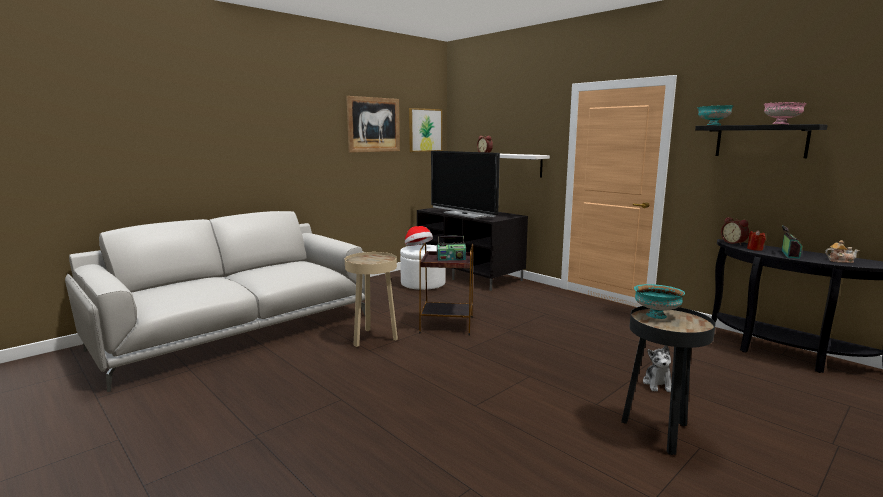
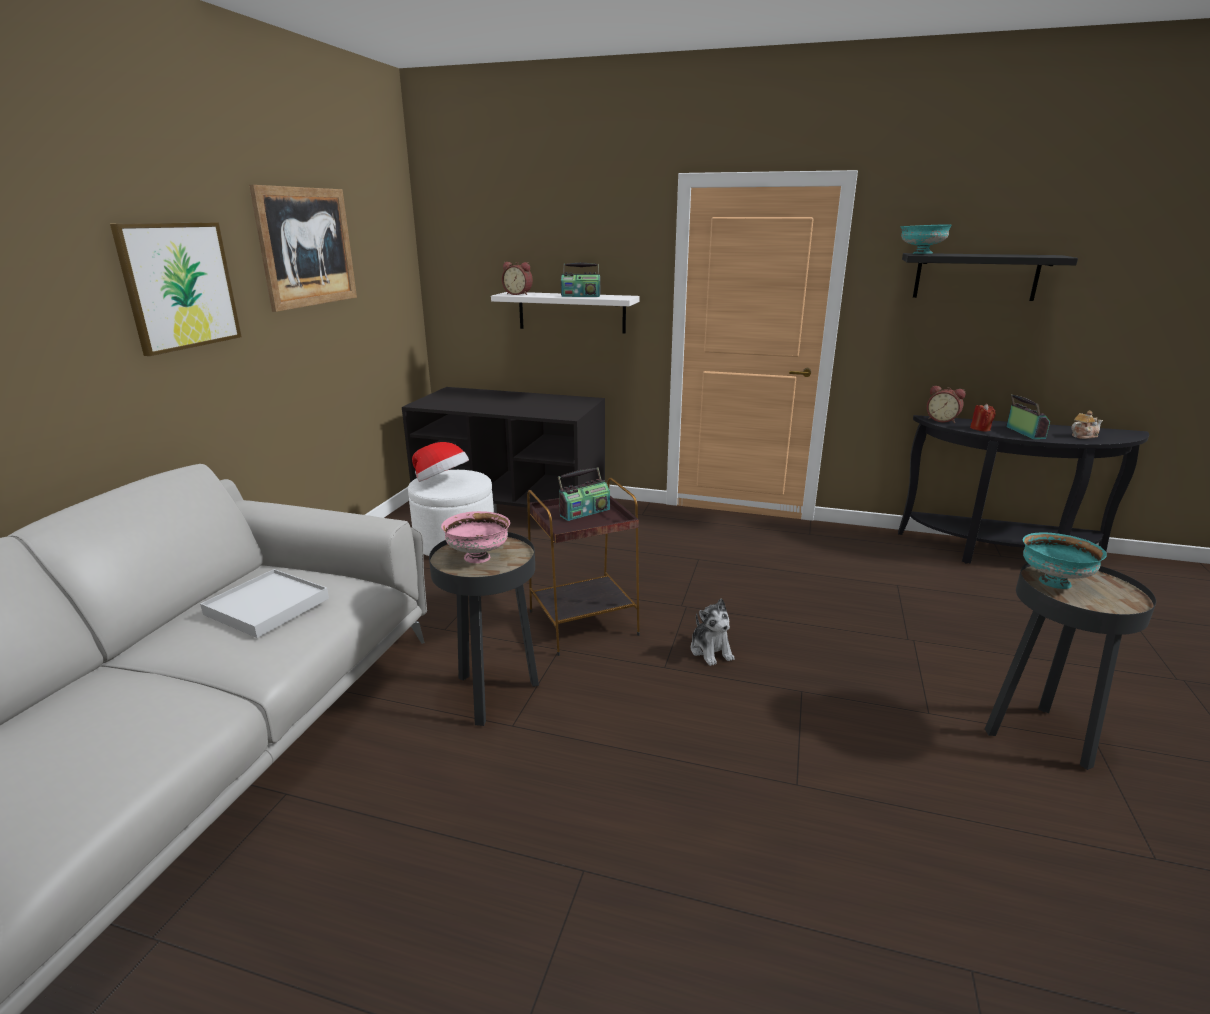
camera: 30 degrees left, 10 degrees up
beige side table [345,252,398,347] -> black side table [429,532,539,726]
picture [409,108,442,152] -> picture moved to [110,222,242,356]
television [431,151,500,219] -> none
plush toy [643,345,671,392] -> plush toy moved to [690,598,735,666]
pink bowl [764,102,807,125] -> pink bowl moved to [441,511,510,563]
none -> white tray [200,569,329,638]
none -> radio [561,262,601,297]

